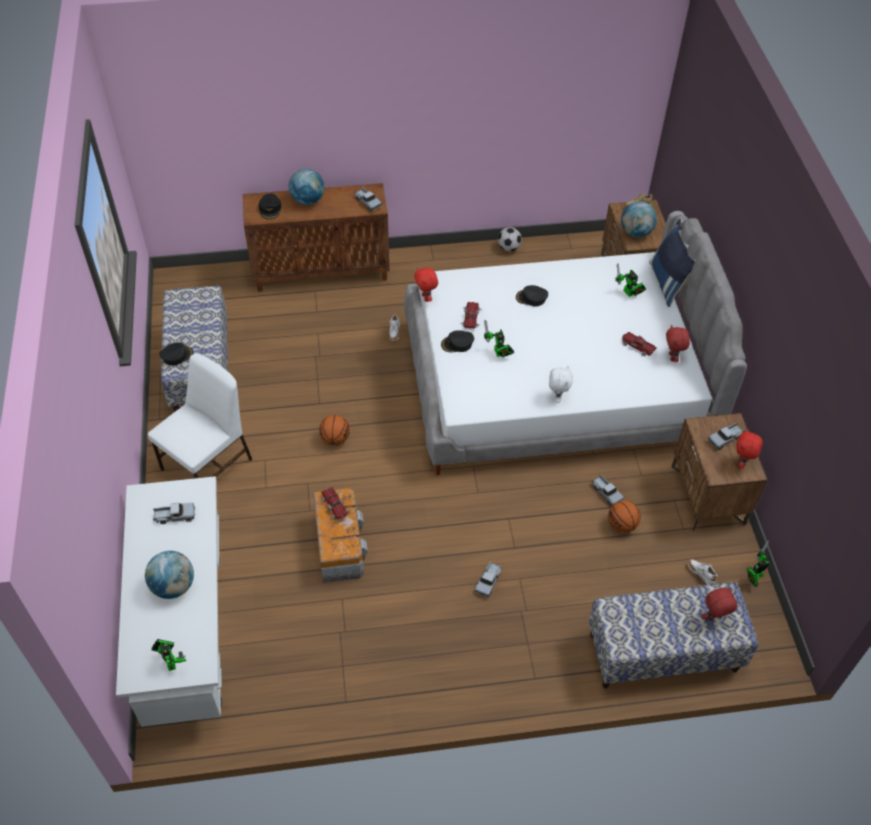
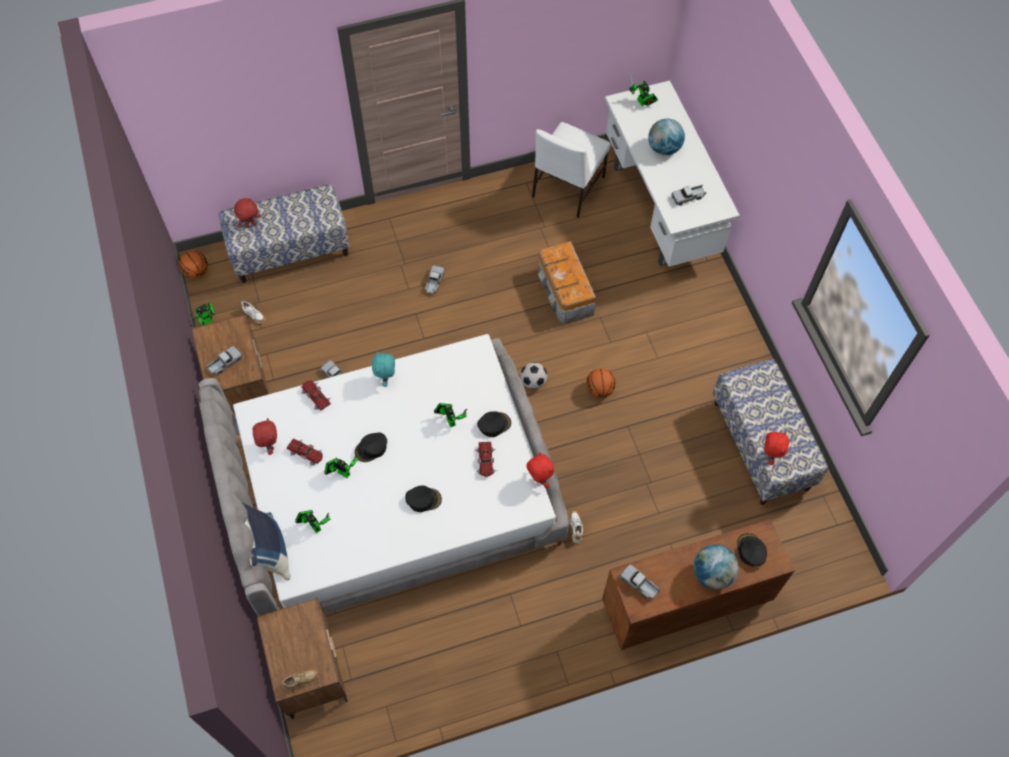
camera: 170 degrees right, 10 degrees up
white chair [148,353,252,478] -> white chair moved to [532,122,610,218]
black cap [159,343,194,366] -> black cap moved to [355,433,387,462]
toy car [321,487,349,520] -> toy car moved to [301,380,331,411]
football [498,227,522,251] -> football moved to [520,362,547,389]
white plush toy [549,365,573,403] -> turquoise plush toy [372,351,395,387]
basketball [608,500,641,533] -> basketball moved to [179,251,208,279]
globe [621,202,657,237] -> none
red plush toy [736,429,763,469] -> red plush toy moved to [764,431,789,465]
none -> toy robot [324,452,358,478]

